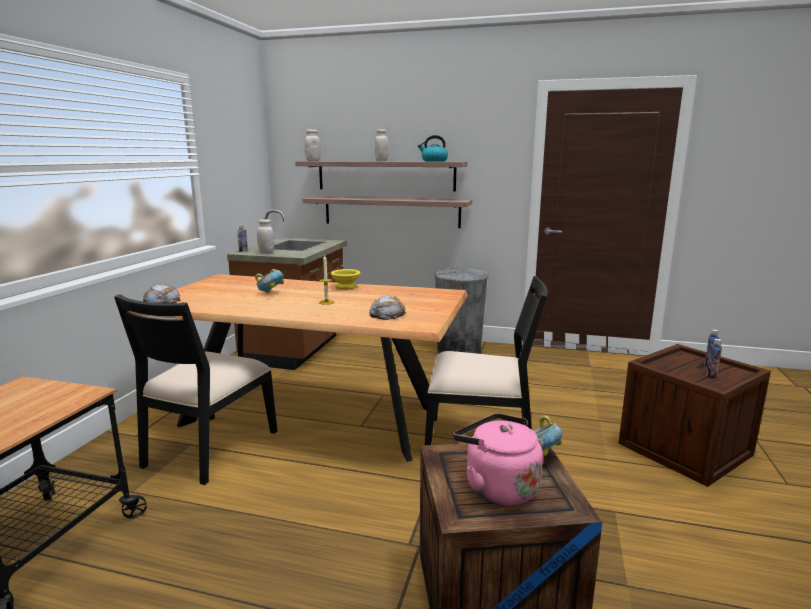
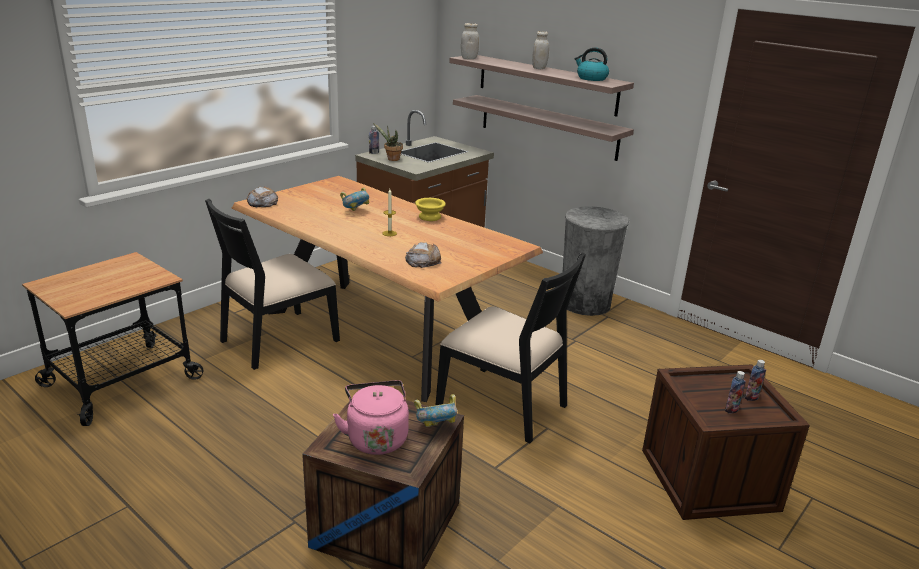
camera: 25 degrees right, 10 degrees up
white jar [257,219,274,254] -> potted plant [373,123,403,161]

